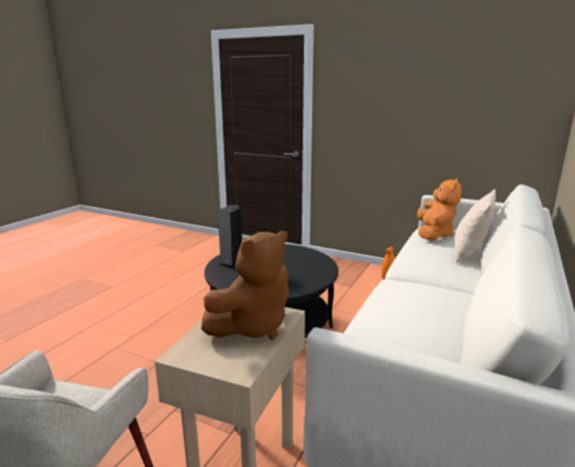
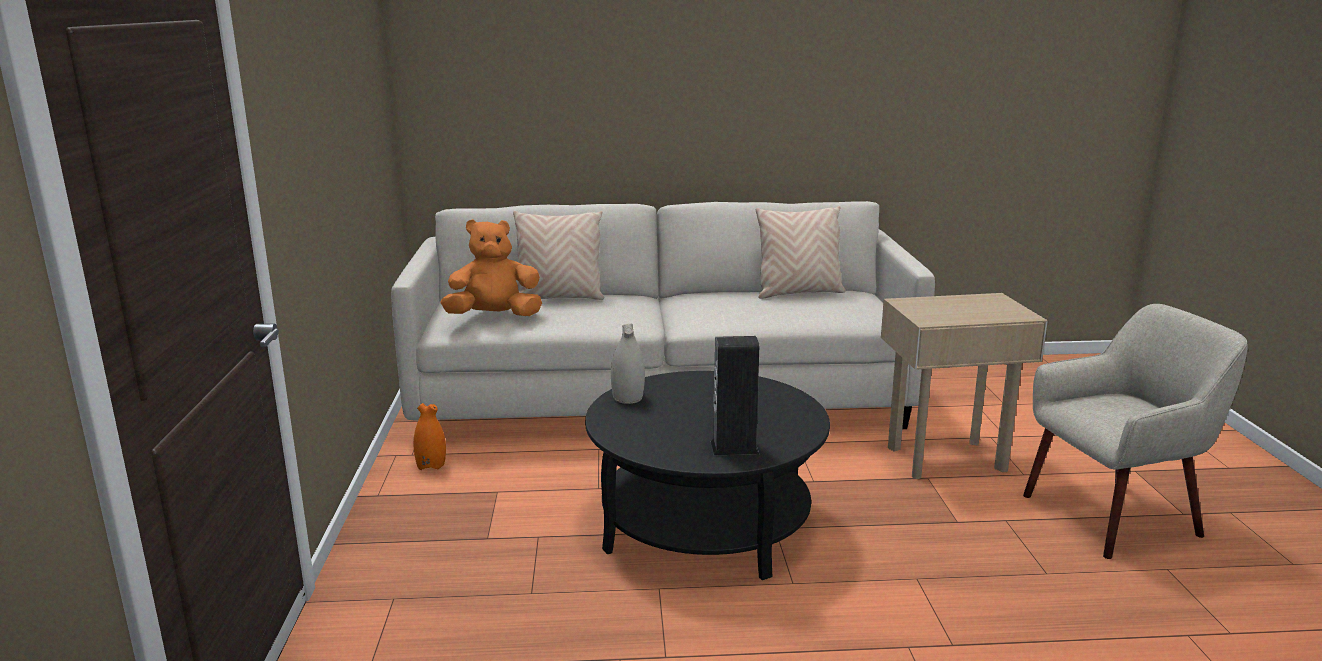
camera: 120 degrees left, 0 degrees up
brown plush toy [201,231,289,339] -> none
none -> white vase [611,324,645,404]
none -> beige pillow [756,206,845,299]

